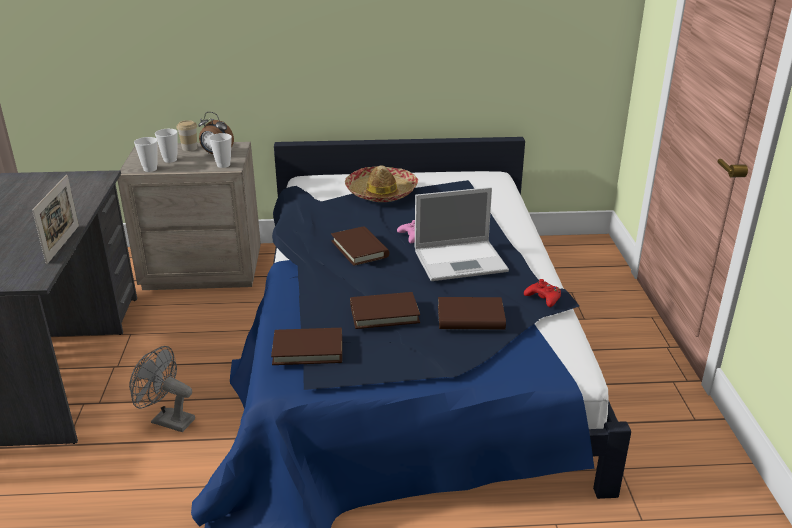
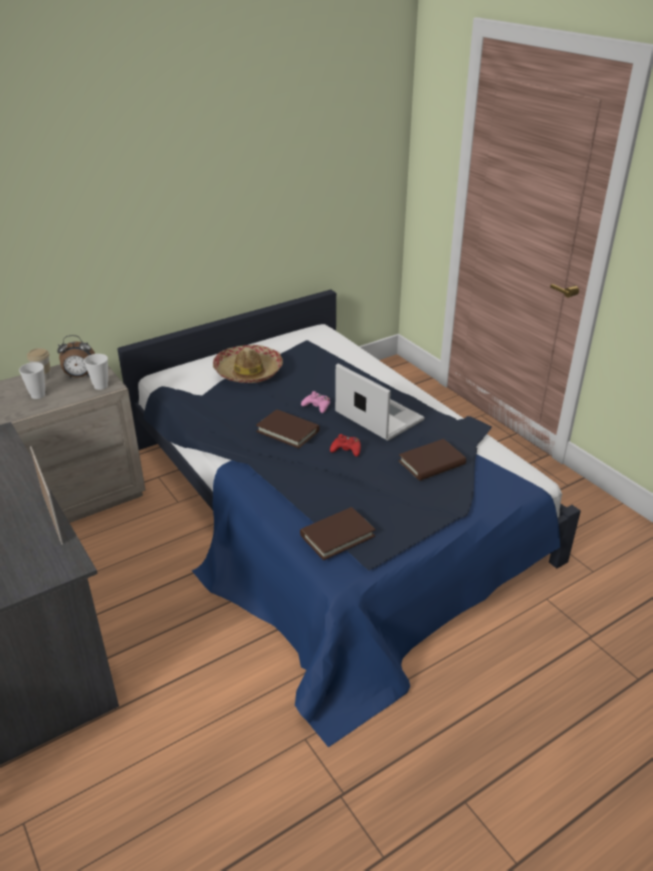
camera: 30 degrees left, 5 degrees up
grey fan [129,346,195,432] -> none
cup [134,137,158,172] -> none
brown book [350,292,420,329] -> none
laptop [415,187,509,281] -> laptop turned 90 degrees counterclockwise [335,364,425,441]
red game controller [524,279,561,307] -> red game controller moved to [330,434,361,457]

